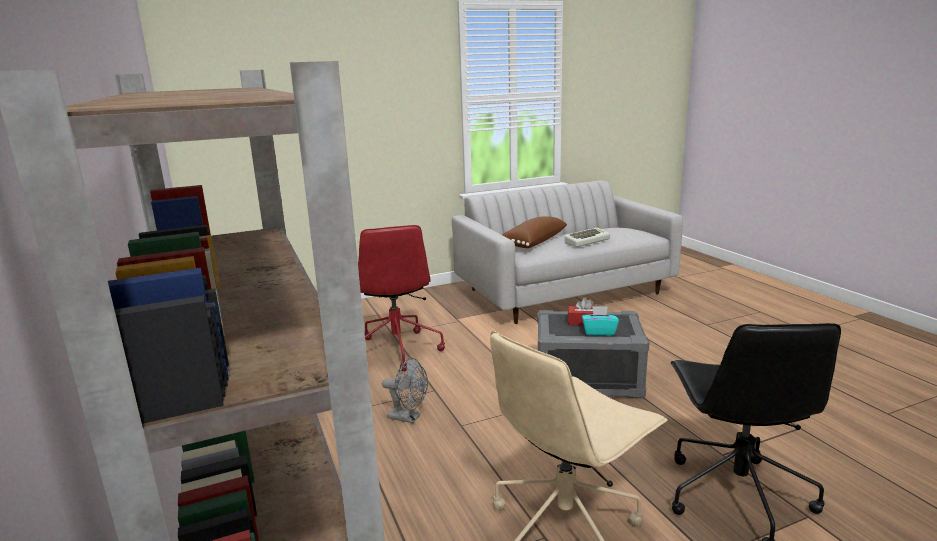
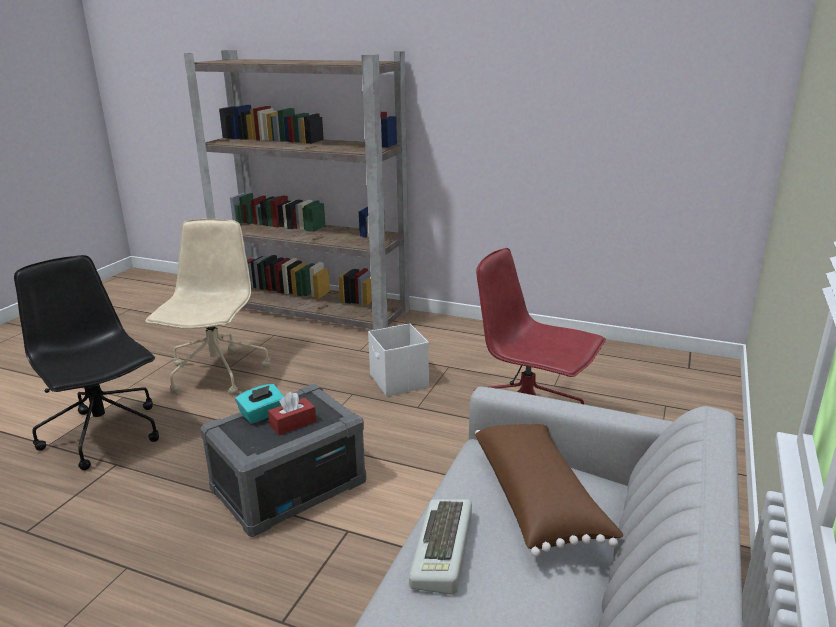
camera: 135 degrees right, 5 degrees up
grey fan [382,358,428,424] -> white storage box [368,323,429,397]

